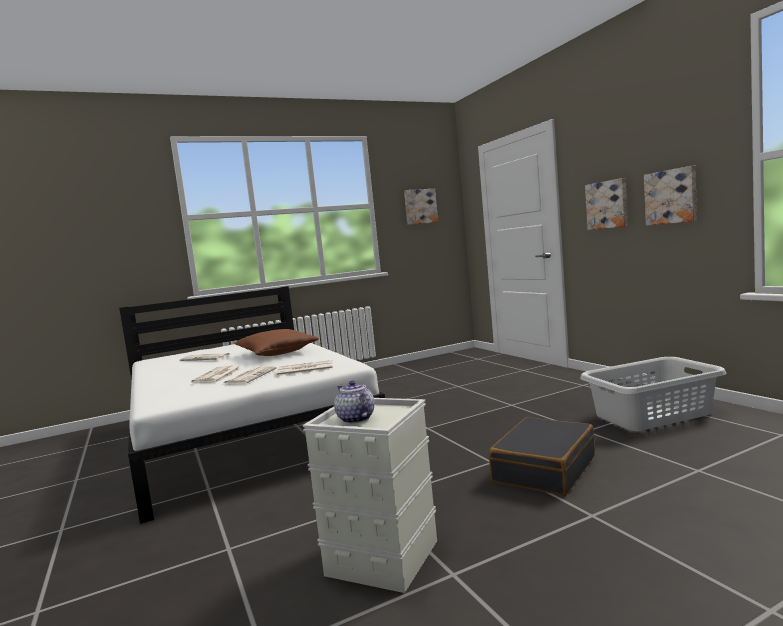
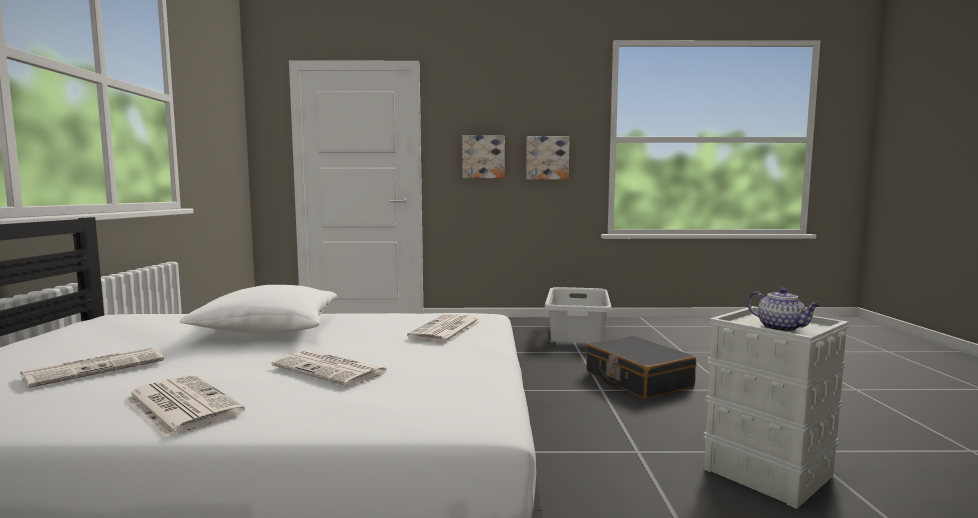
camera: 65 degrees left, 0 degrees up
newspaper [222,366,277,385] -> newspaper moved to [125,375,245,437]
brown pillow [234,329,319,356] -> white pillow [179,285,337,334]
teapot [334,380,375,424] -> teapot turned 120 degrees counterclockwise [747,288,821,332]
picture [404,189,438,225] -> none

